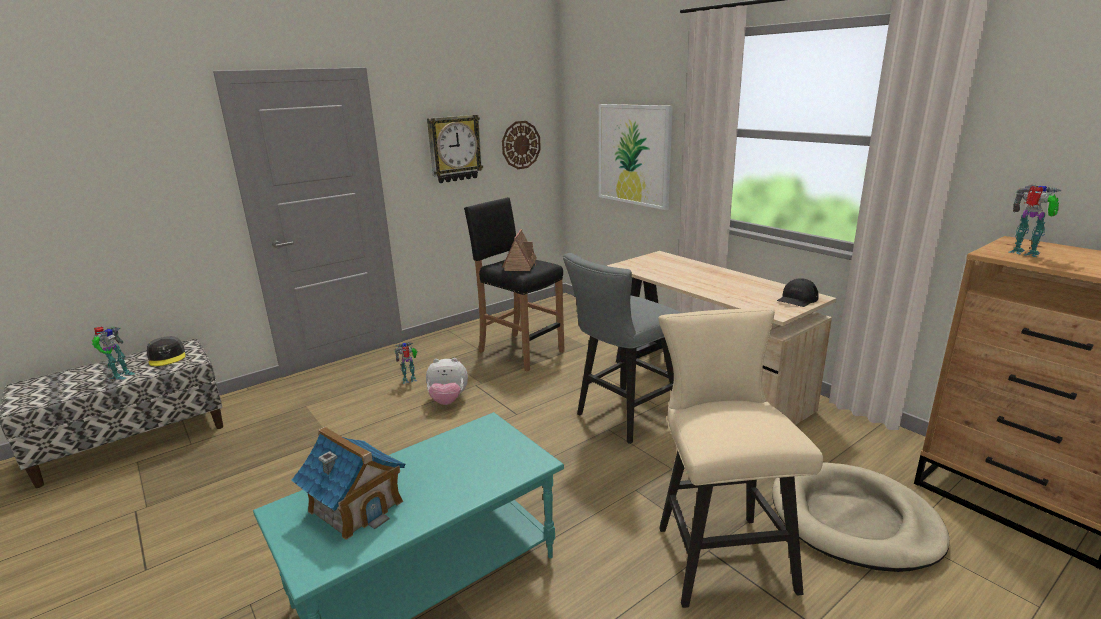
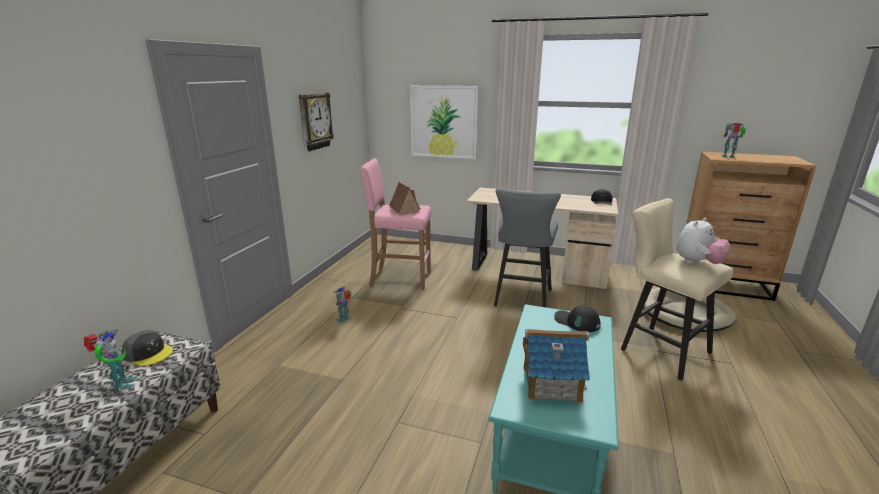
camera: 35 degrees left, 0 degrees up
plush toy [426,358,468,405] -> plush toy moved to [676,218,731,264]
black stool [464,197,565,372] -> pink stool [359,158,431,290]
wall clock [502,121,541,169] -> none
none -> black cap [554,305,601,332]

